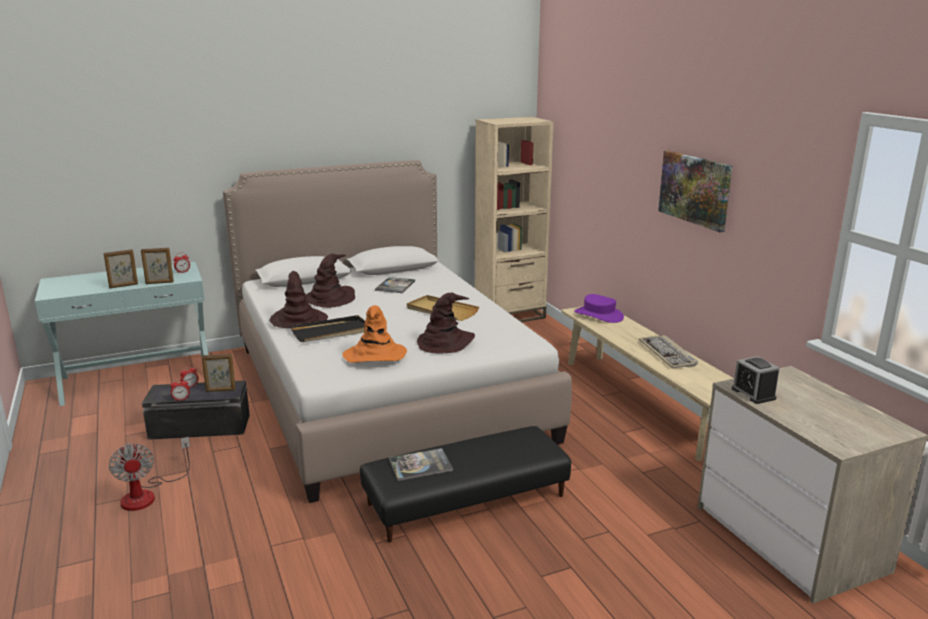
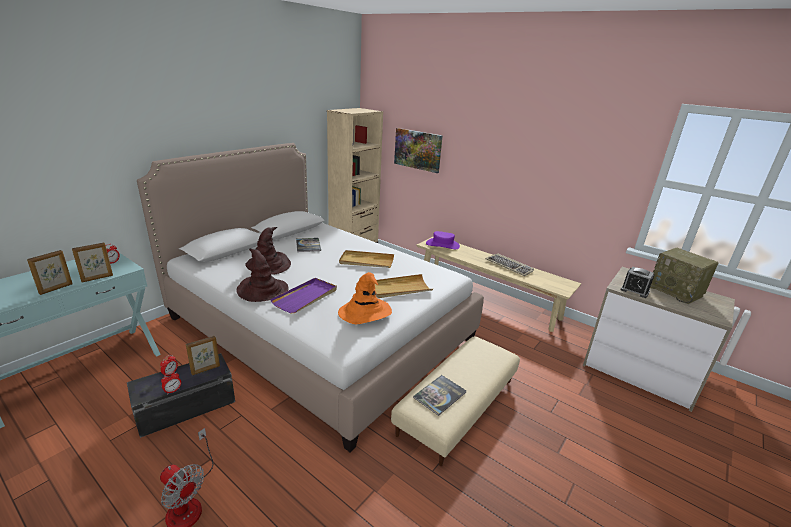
camera: 30 degrees left, 5 degrees up
black tray [291,315,365,342] -> purple tray [270,278,337,313]
black ottoman [360,426,571,543] -> beige ottoman [391,336,520,466]
brown hat [417,293,475,353] -> beige tray [374,274,433,298]
picture [658,151,732,232] -> picture moved to [394,128,443,173]
none -> radio [650,248,719,304]

